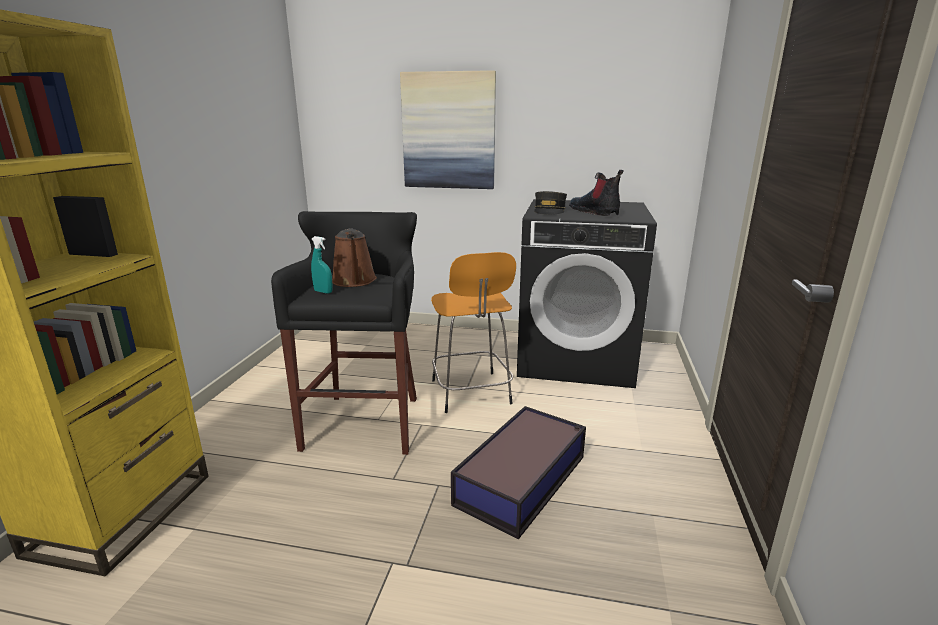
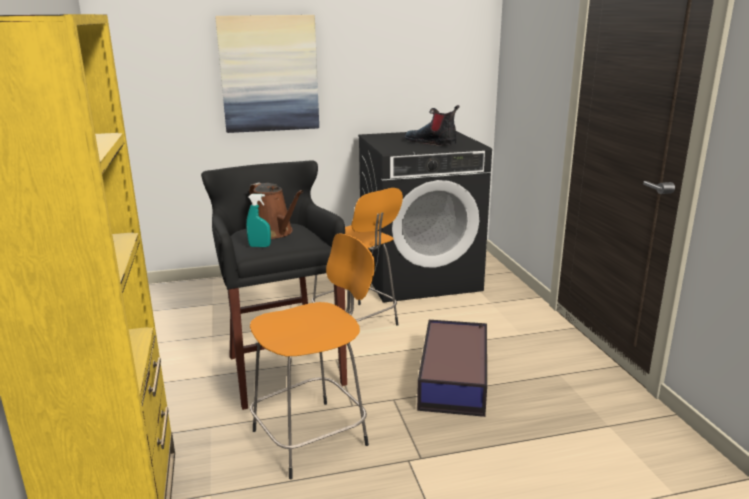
camera: 25 degrees left, 0 degrees up
grey cap [534,191,567,215] -> none
none -> orange stool [250,233,375,479]

